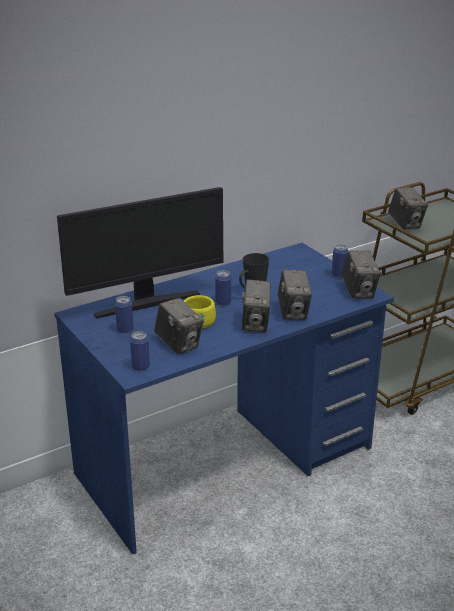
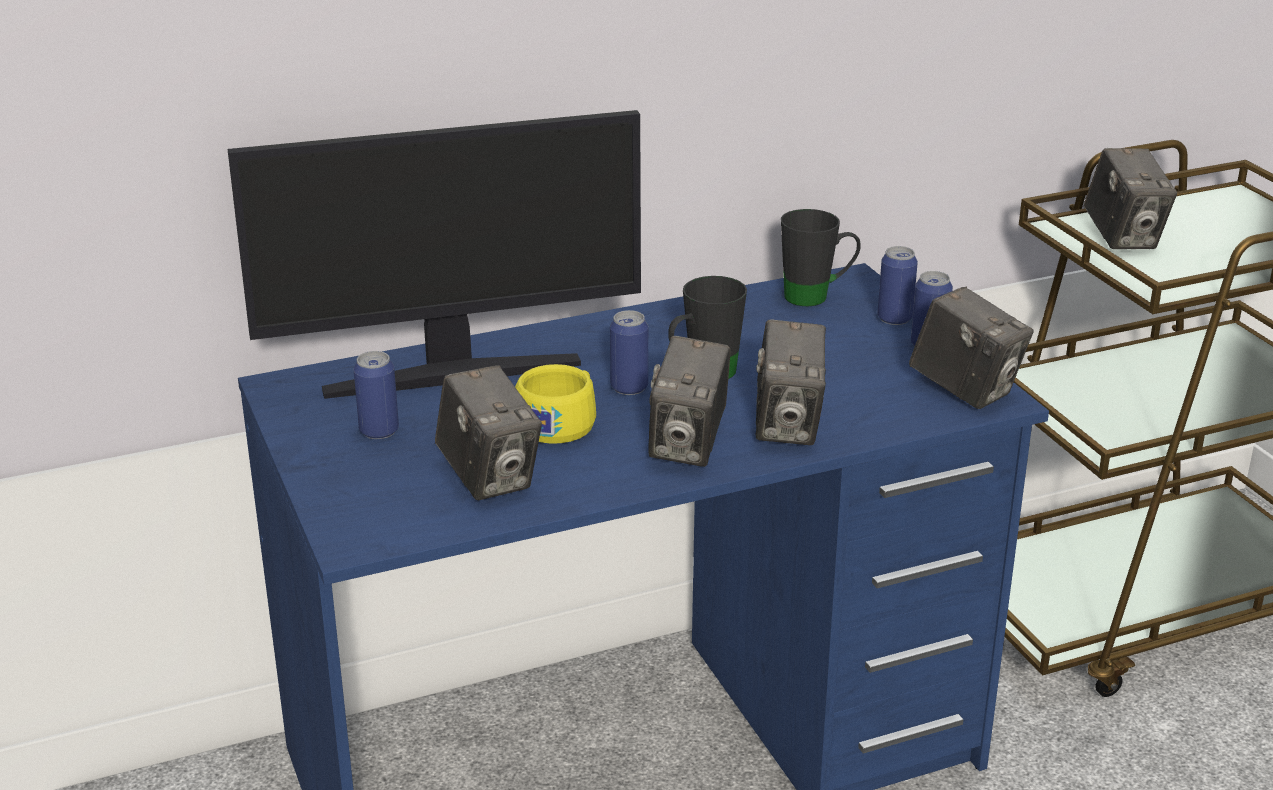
camera: 10 degrees right, 0 degrees up
can [130,331,150,371] -> can moved to [877,246,918,325]
camera [342,251,381,299] -> camera turned 45 degrees counterclockwise [909,287,1034,409]
none -> black mug [781,209,861,306]

